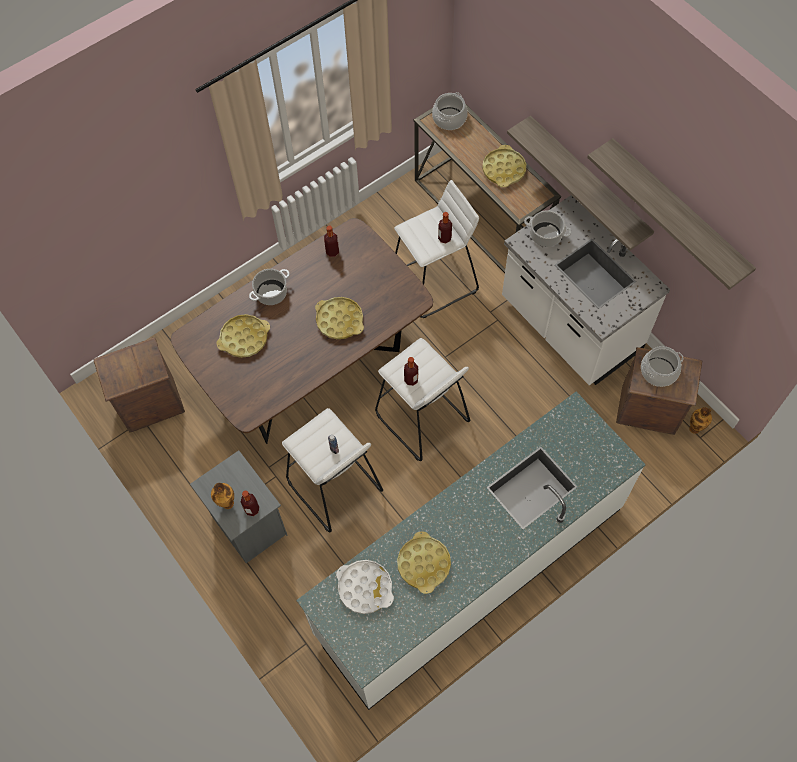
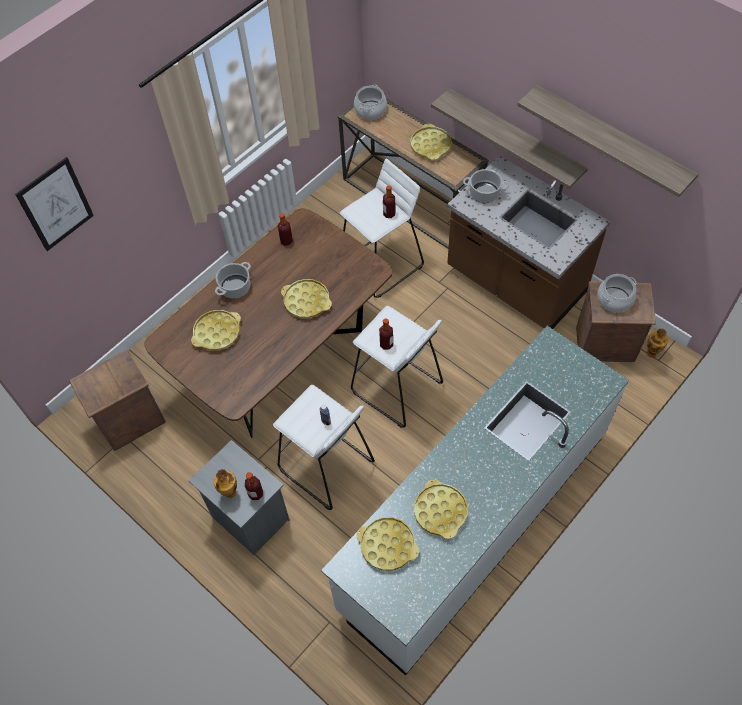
camera: 10 degrees left, 5 degrees down
white tray [336,560,394,614] -> yellow tray [357,517,419,571]
white counter [502,195,670,385] -> brown counter [447,155,610,329]
none -> picture [15,157,94,251]

